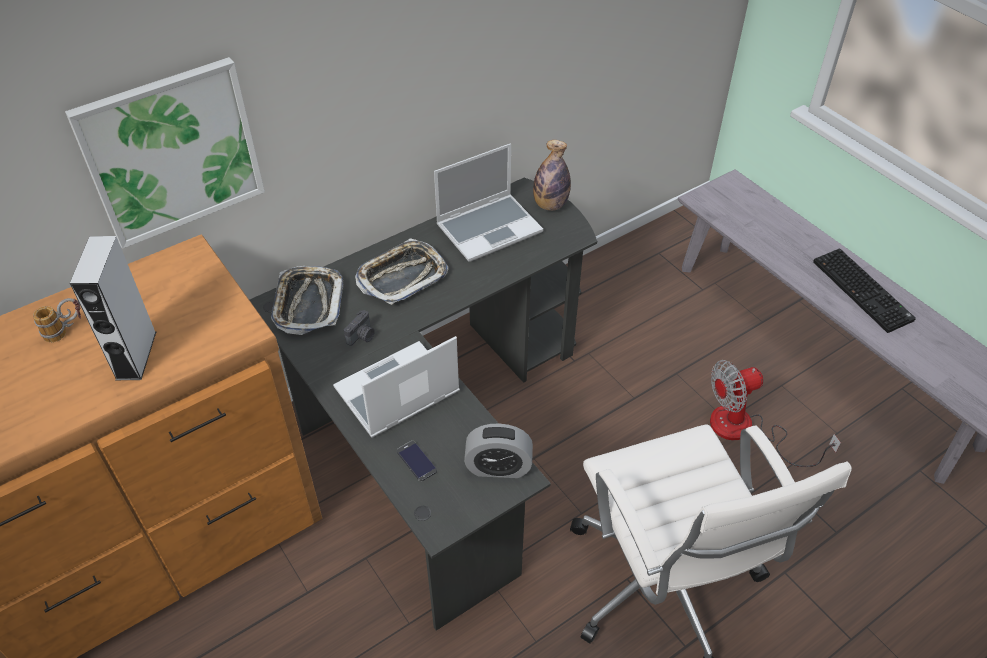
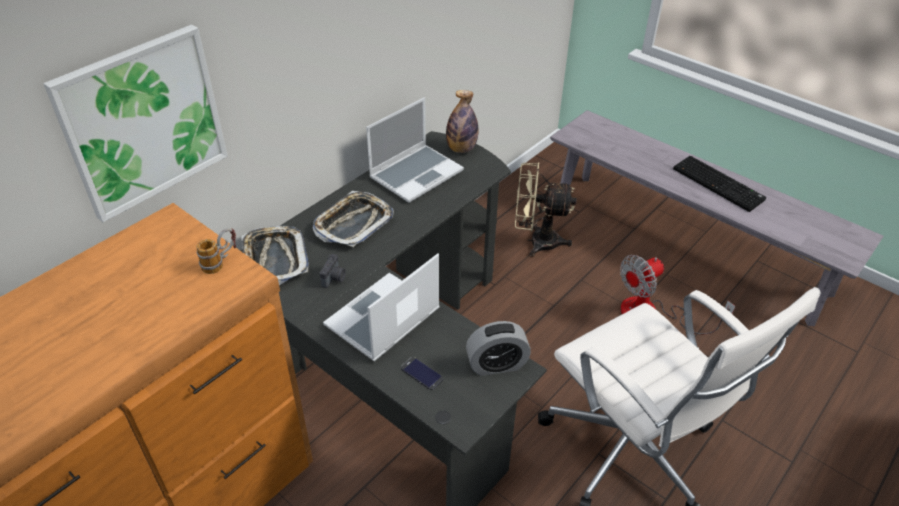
camera: 15 degrees left, 5 degrees down
mug [33,298,81,342] -> mug moved to [196,228,236,274]
grey speaker [70,236,157,380] -> none
none -> beige fan [515,162,577,257]

